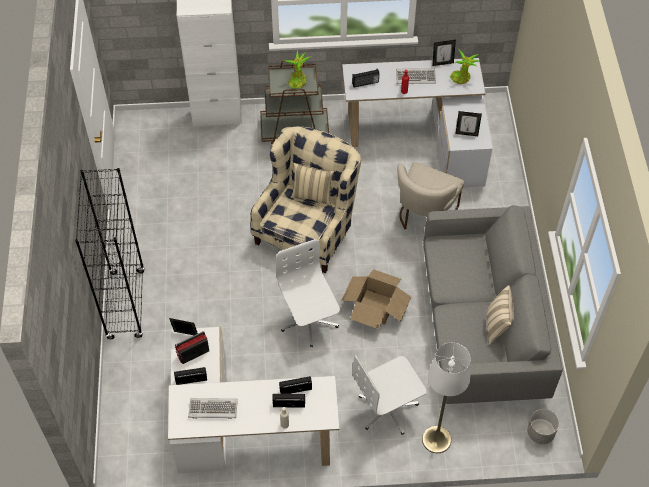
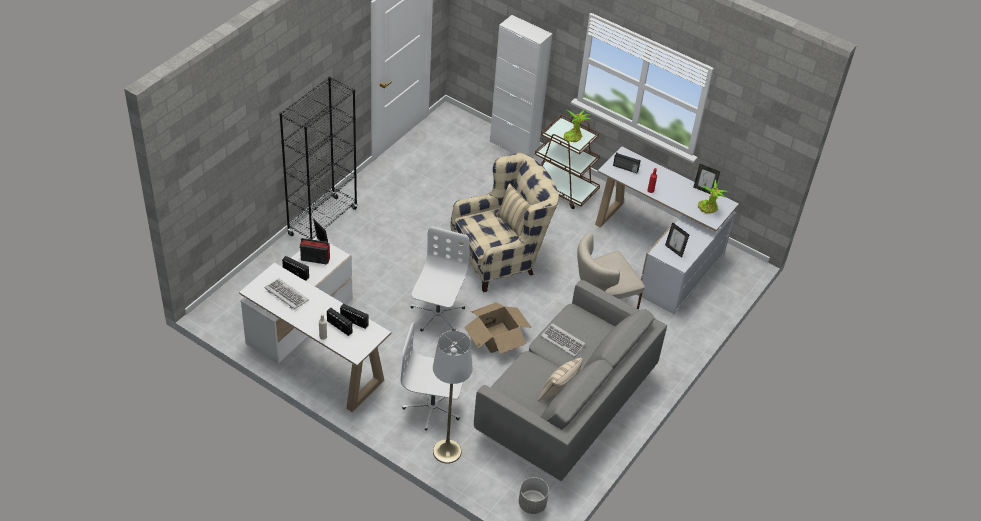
camera: 35 degrees right, 10 degrees down
keyboard [396,68,436,84] -> keyboard moved to [541,323,586,357]

